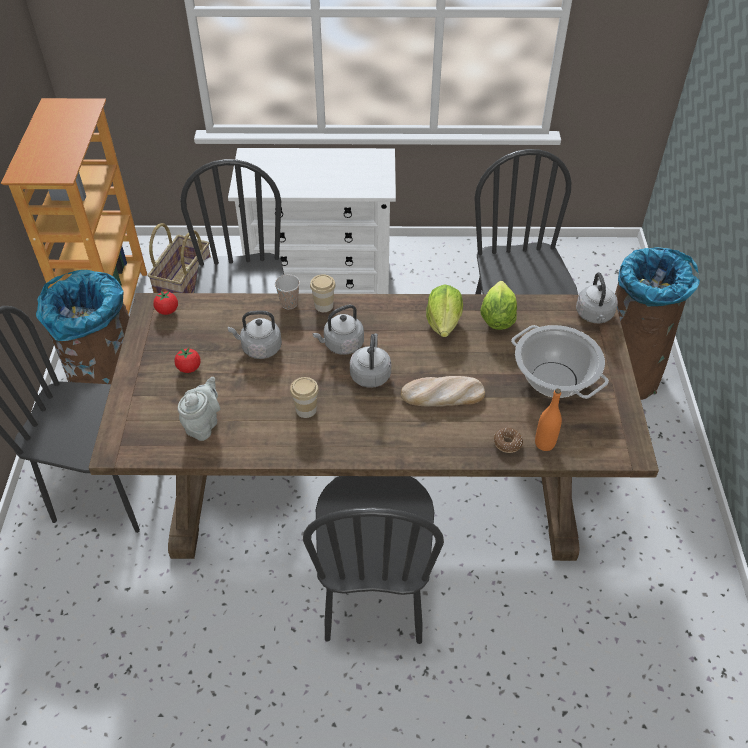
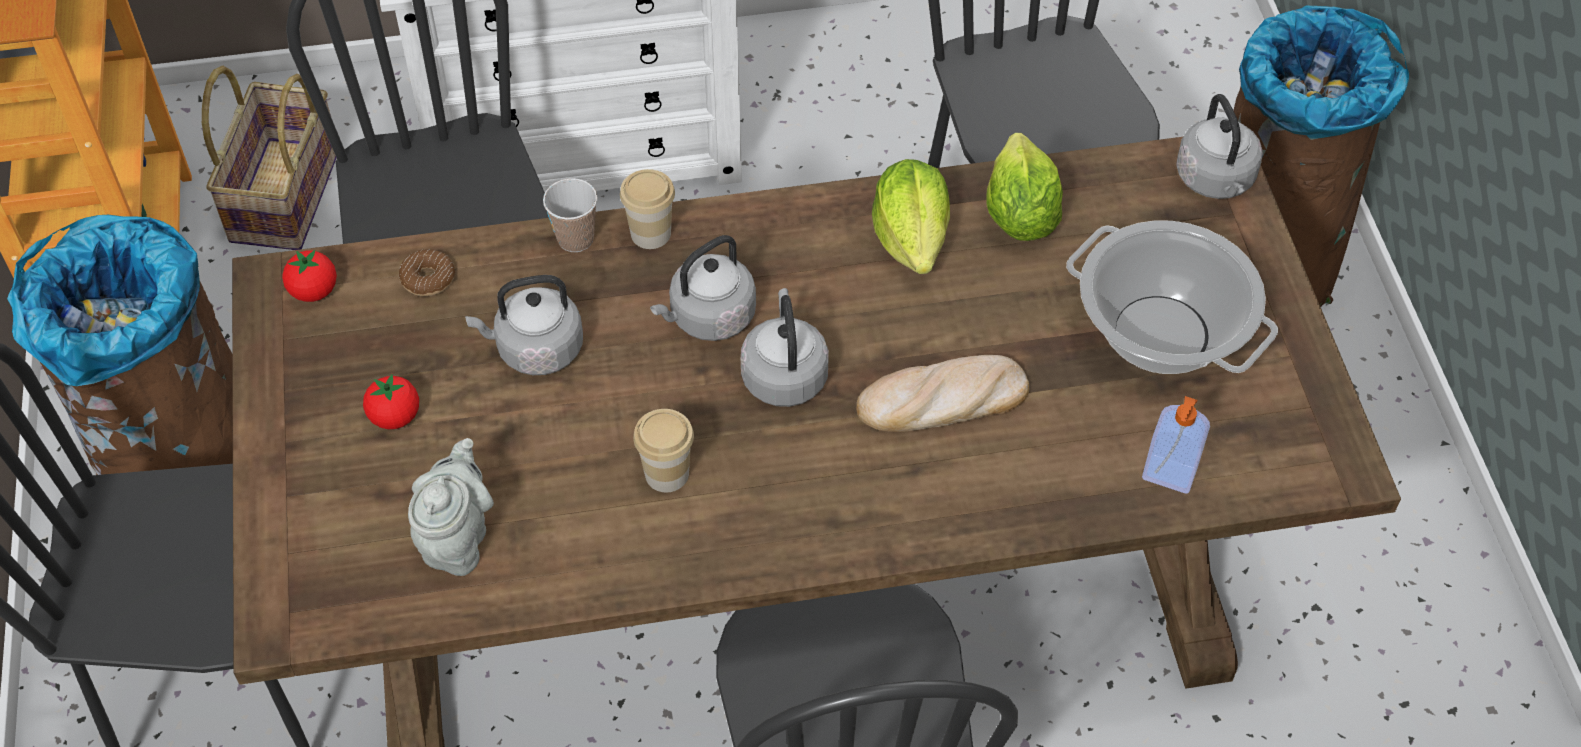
camera: 10 degrees left, 5 degrees up
donut [494,428,523,453] -> donut moved to [399,249,455,296]
orange bottle [535,388,562,451] -> soap dispenser [1142,396,1210,493]

